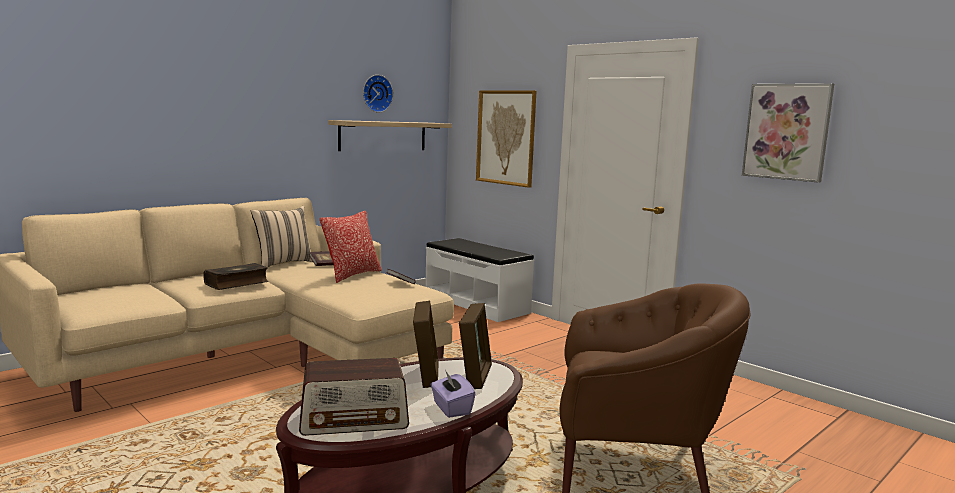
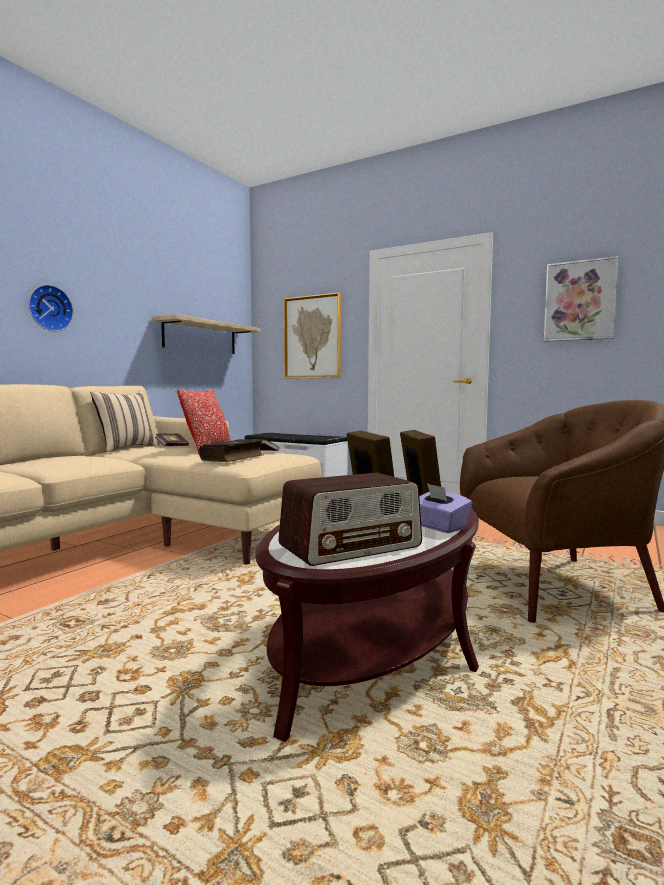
camera: 15 degrees left, 5 degrees down
book [203,263,268,290] -> book moved to [199,439,264,462]
wall clock [363,75,393,113] -> wall clock moved to [29,285,74,332]

